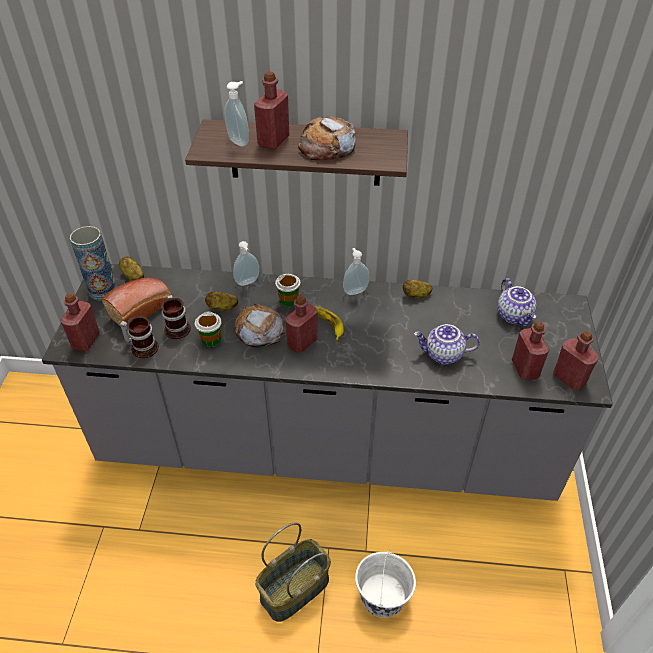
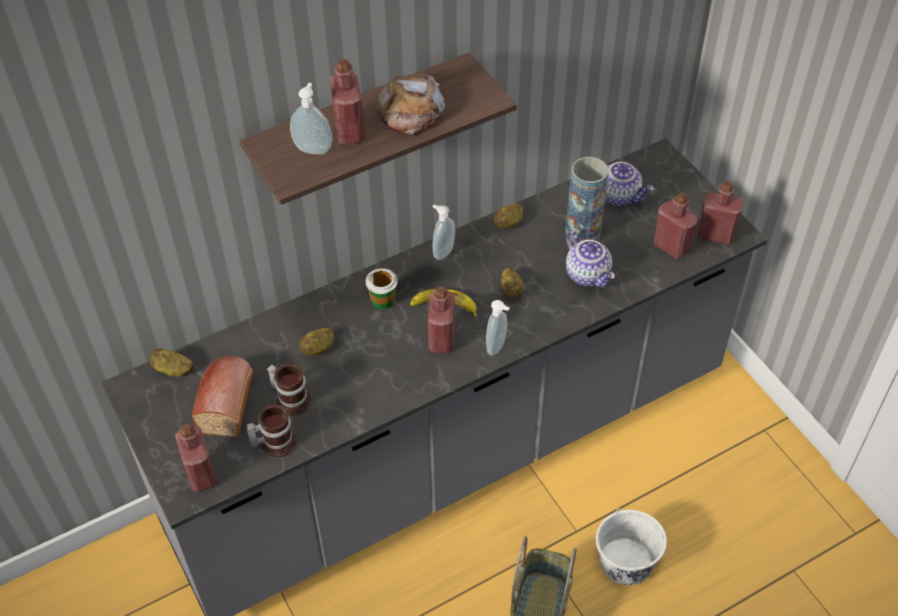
camera: 35 degrees left, 5 degrees up
vase [70,226,117,301] -> vase moved to [565,157,609,243]
cup [195,311,222,347] -> none
soap dispenser [233,241,259,286] -> soap dispenser moved to [486,300,510,355]
bread [234,304,285,347] -> none
teapot [414,324,480,364] -> teapot turned 90 degrees counterclockwise [566,231,615,287]
none -> potato [501,268,524,298]

